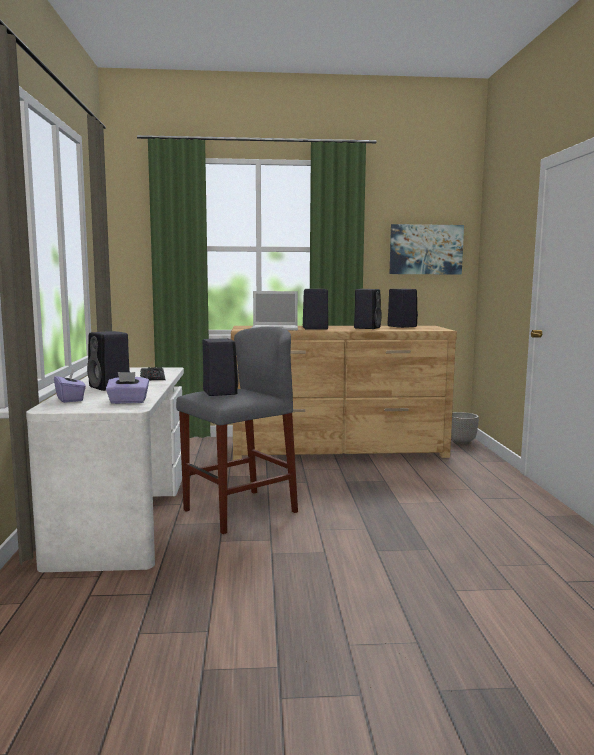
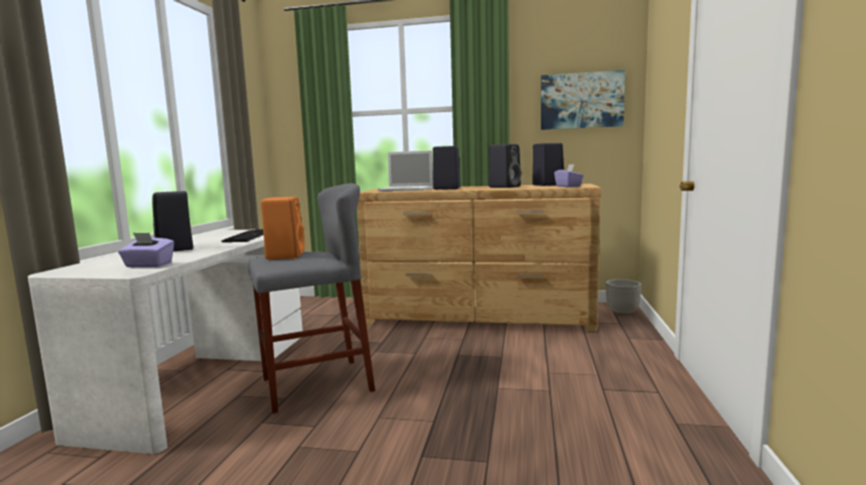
camera: 15 degrees right, 0 degrees up
purple tissue box [54,368,86,403] -> purple tissue box moved to [554,164,584,187]
black speaker [202,338,239,396] -> orange speaker [261,197,304,260]

